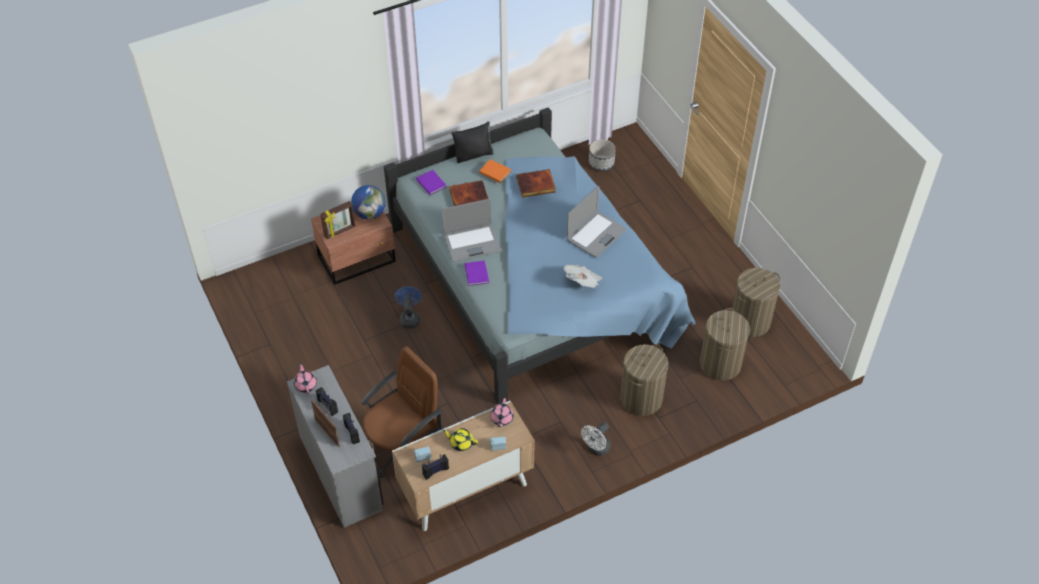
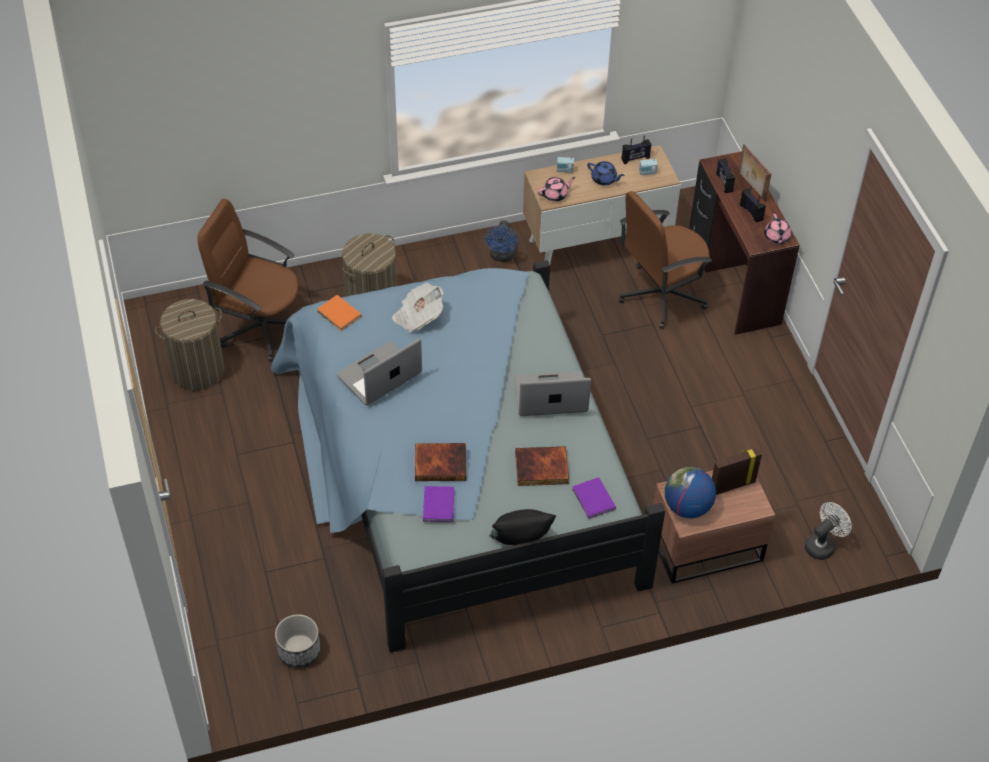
camera: 170 degrees left, 0 degrees up
grey desk [287,365,384,528] -> brown desk [689,151,800,335]
blue fan [395,286,422,329] -> blue fan moved to [485,220,518,262]
yellow teapot [443,428,478,451] -> blue teapot [587,161,625,186]
purple book [464,260,489,286] -> purple book moved to [423,486,454,522]
orange book [479,159,511,183] -> orange book moved to [317,295,361,331]
pink teapot [491,398,514,427] -> pink teapot turned 45 degrees clockwise [538,177,575,202]
white fan [581,422,611,456] -> white fan moved to [805,502,852,560]
laundry basket [700,308,750,381] -> brown office chair [198,199,299,362]

